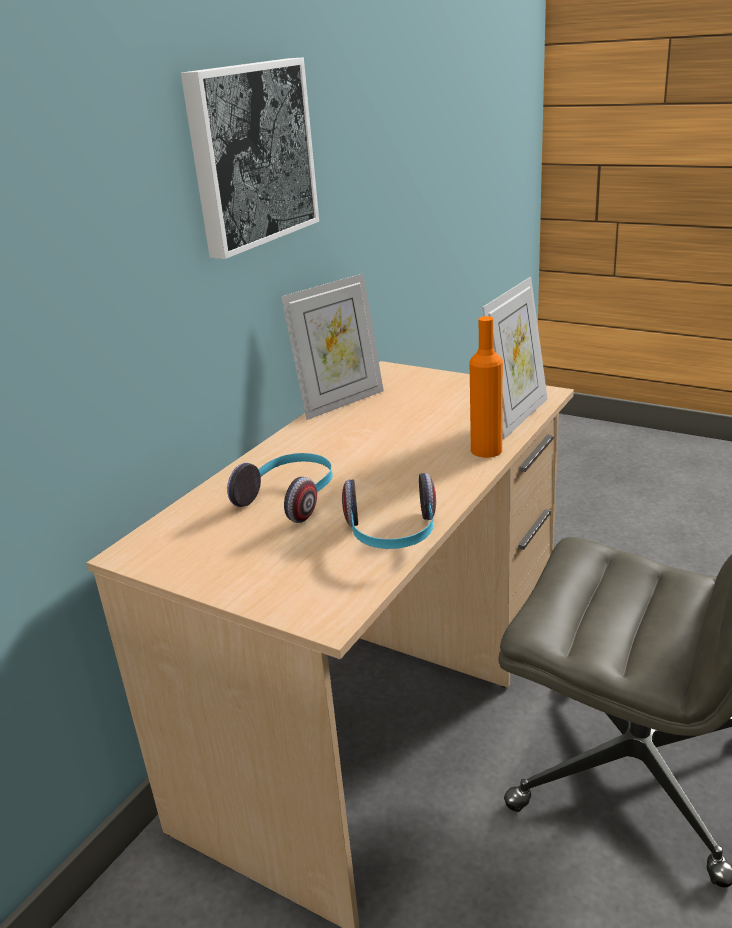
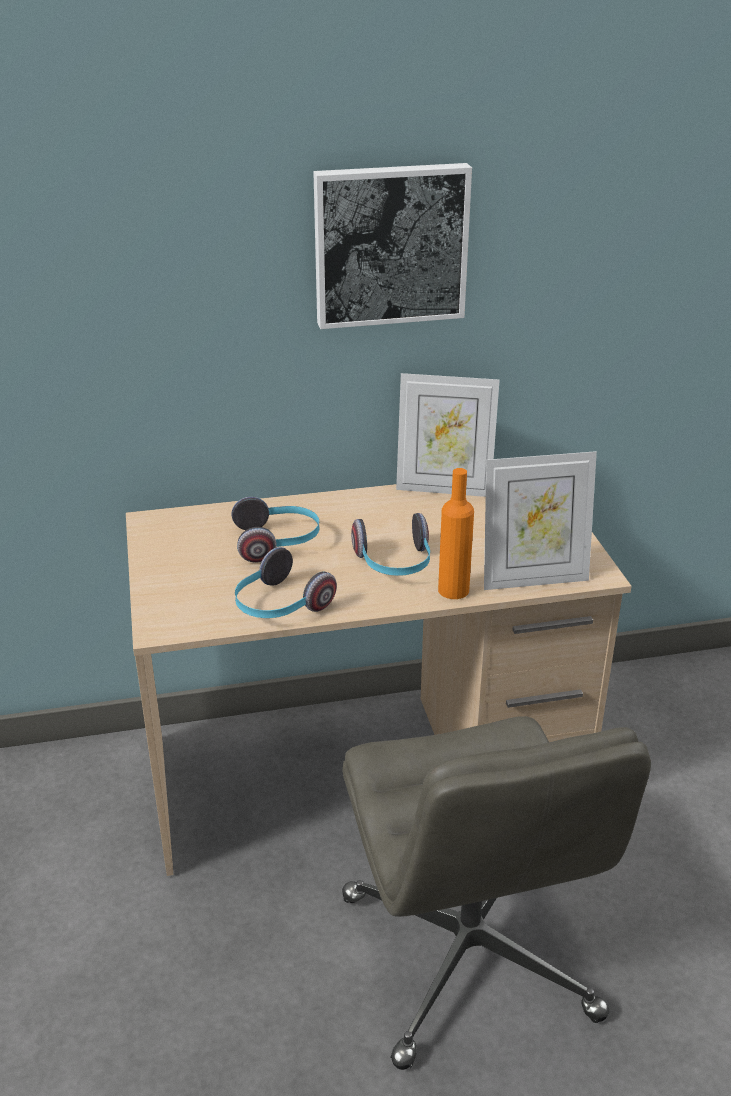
camera: 45 degrees right, 5 degrees up
none -> headphones [351,513,430,576]

